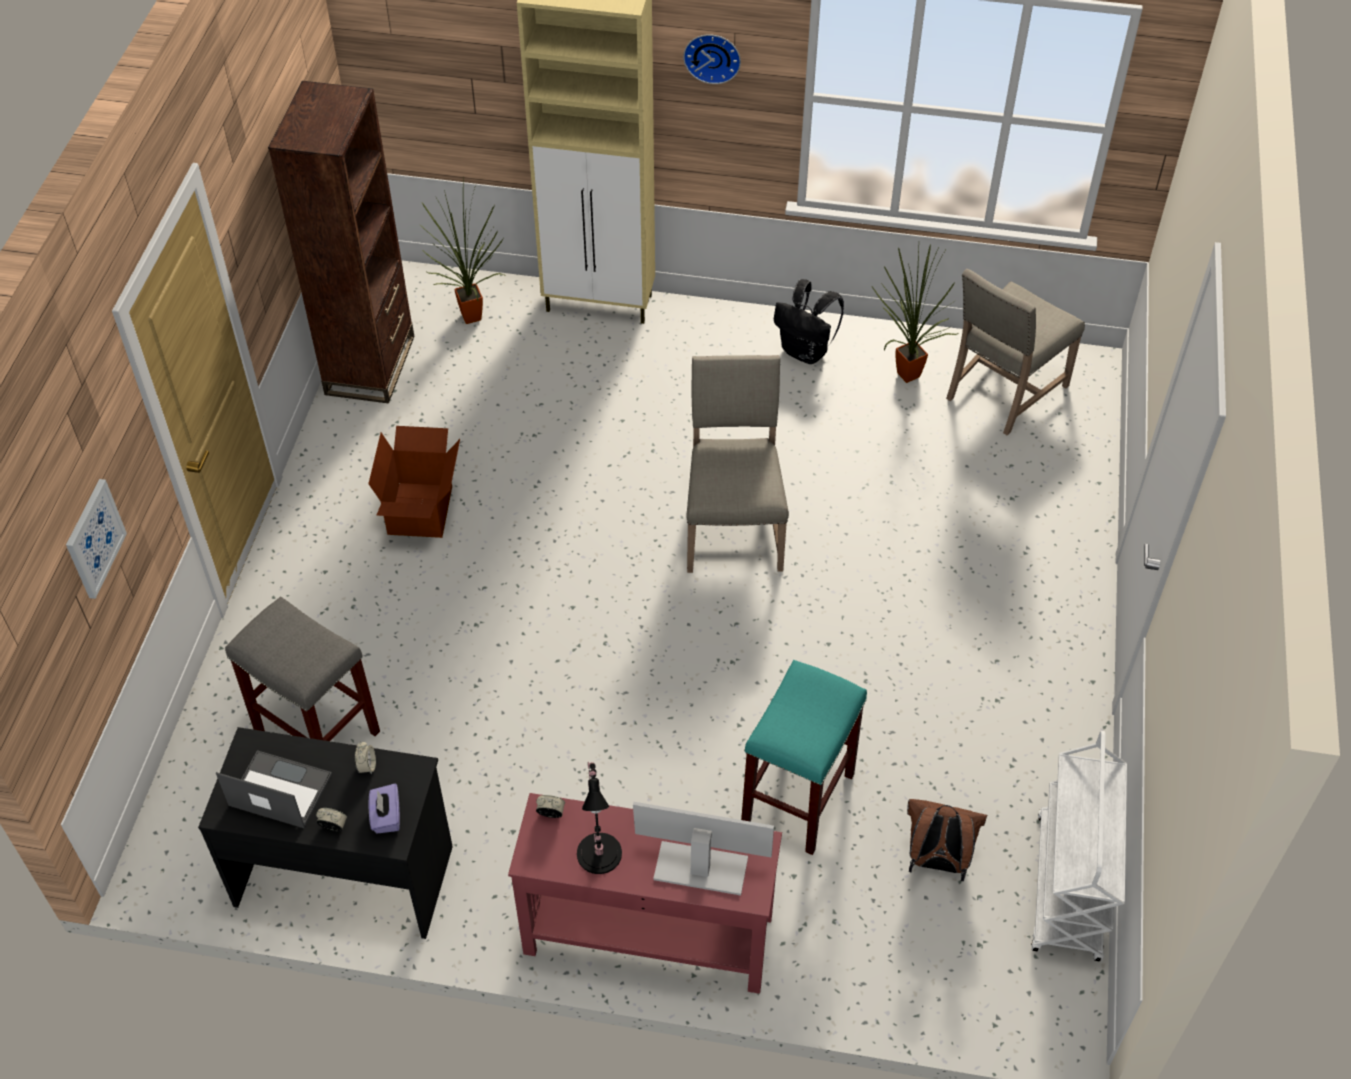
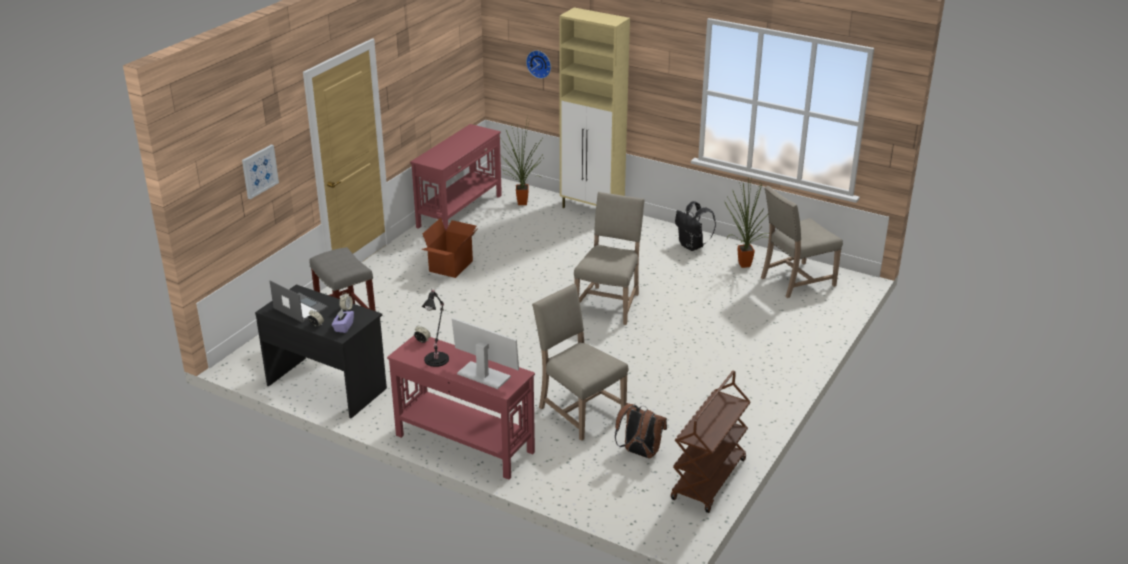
camera: 20 degrees right, 20 degrees down
brown bookcase [268,81,414,404] -> red console table [410,124,502,230]
wall clock [683,34,741,84] -> wall clock moved to [526,50,551,79]
turquoise stool [741,660,867,855] -> beige chair [532,284,629,441]
white cart [1031,731,1127,961] -> brown cart [671,371,751,513]

